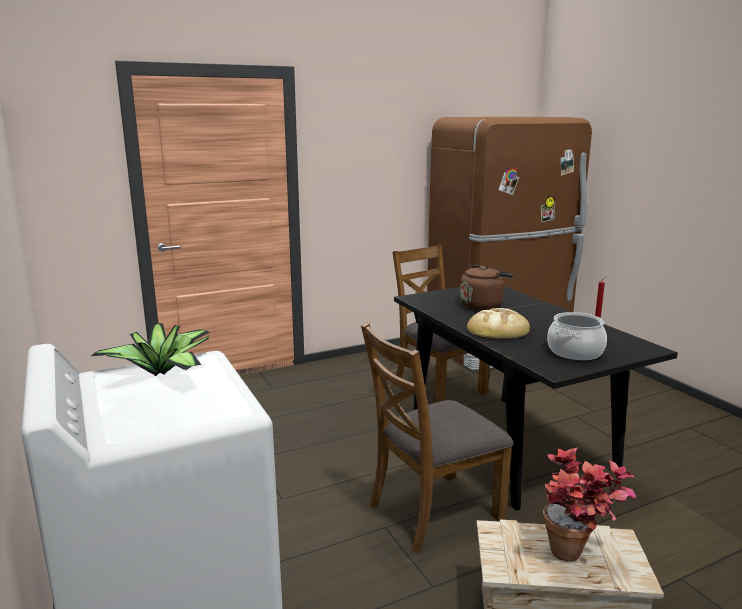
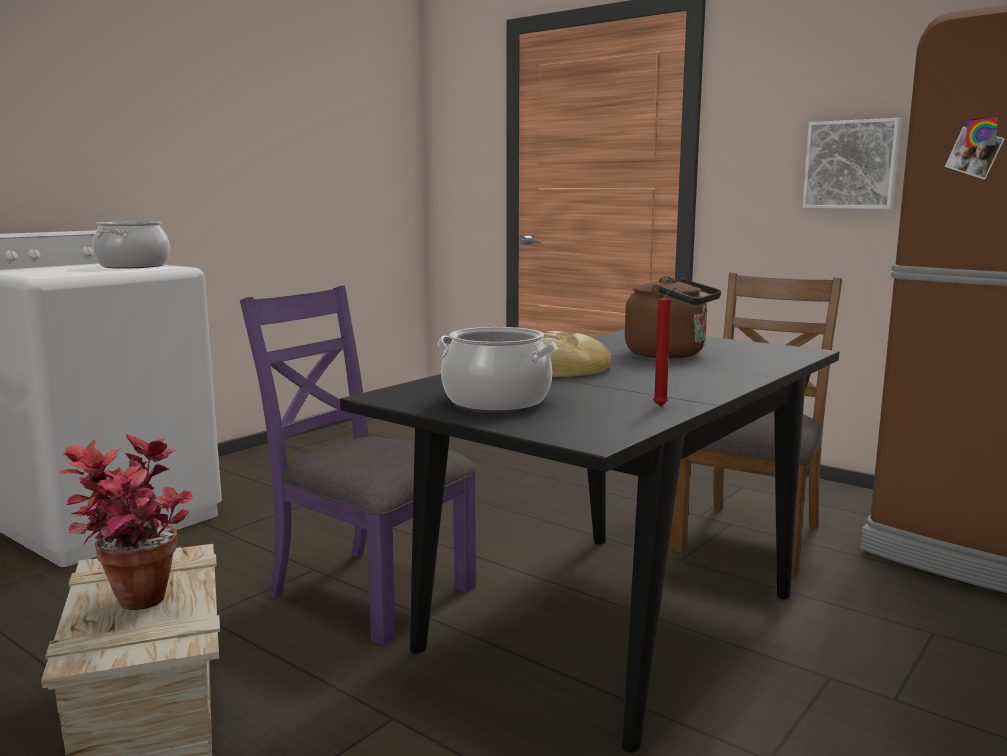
camera: 65 degrees right, 5 degrees down
potted plant [91,323,210,376] -> cooking pot [92,221,170,269]
brown chair [361,322,514,553] -> purple chair [240,285,477,646]
none -> picture [802,118,901,209]

